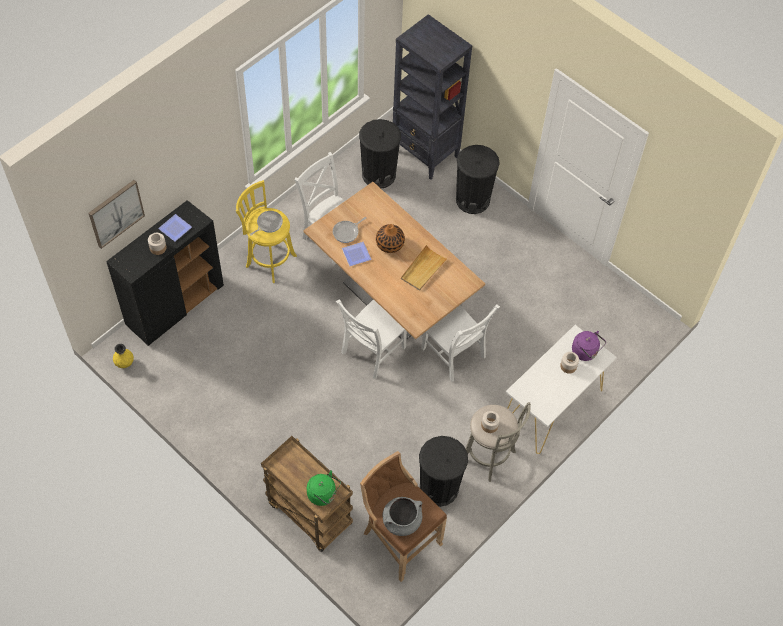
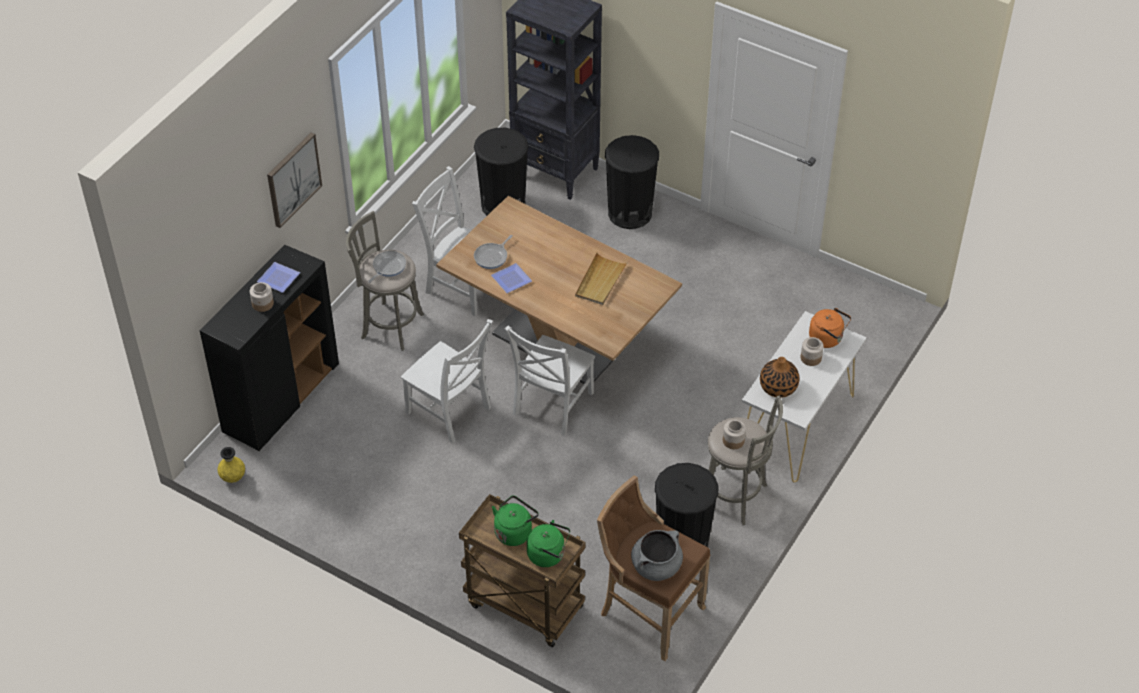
camera: 10 degrees left, 10 degrees down
picture [88,180,145,249] -> picture moved to [267,132,322,228]
yellow stool [236,180,297,283] -> grey stool [346,211,424,351]
vase [376,224,405,253] -> vase moved to [760,357,799,398]
white chair [421,304,500,382] -> white chair moved to [401,319,493,444]
purple kettle [572,331,606,361] -> orange kettle [809,308,851,348]
none -> green kettle [492,496,539,546]

